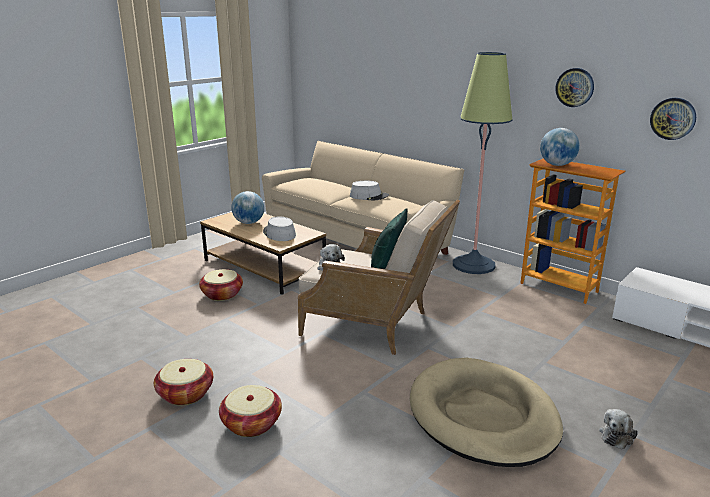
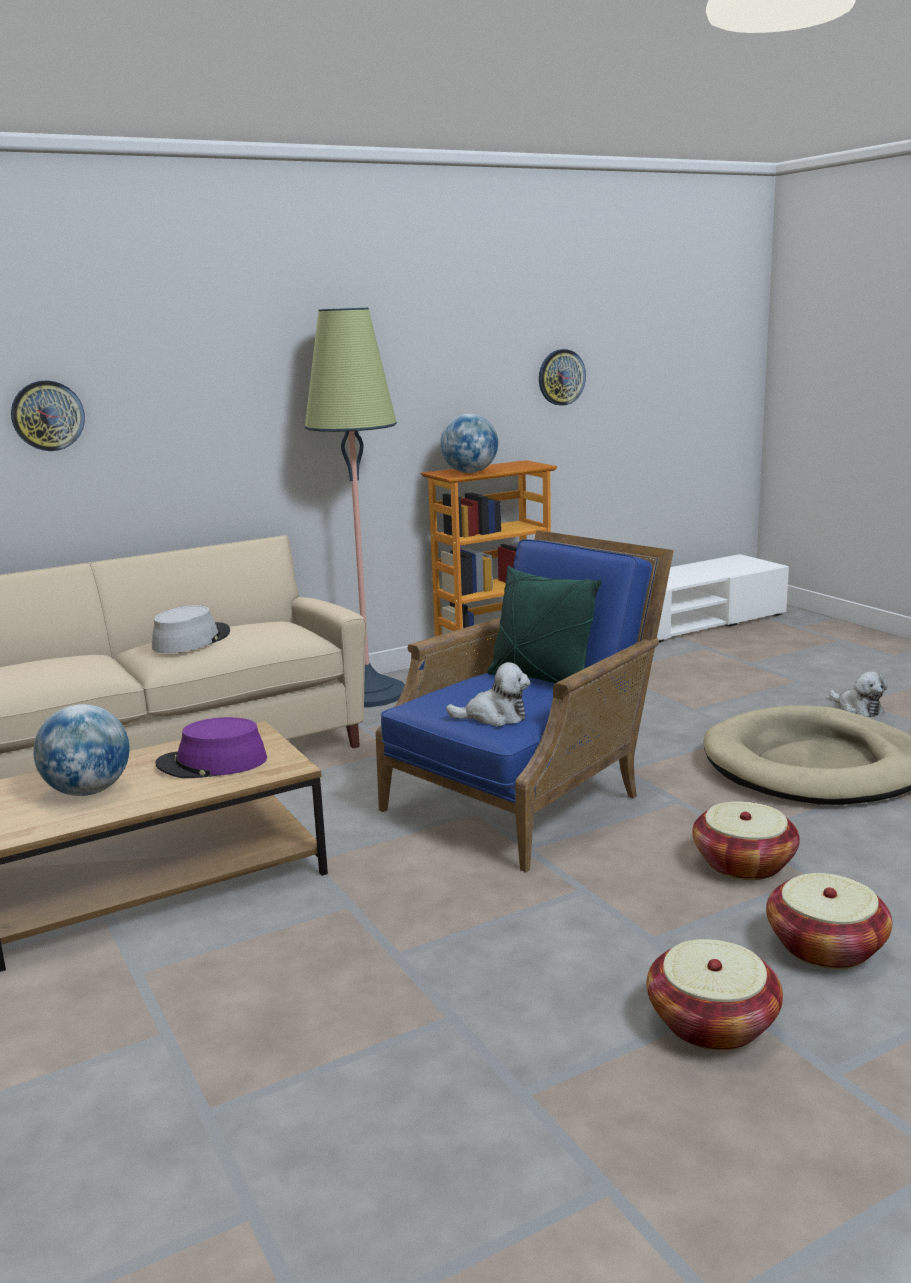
camera: 70 degrees left, 5 degrees down
basket [199,269,243,301] -> basket moved to [692,801,800,880]
grey hat [263,217,296,241] -> purple hat [156,717,267,778]
beige armchair [298,200,460,355] -> blue armchair [376,530,674,872]
wall clock [556,68,594,107] -> wall clock moved to [11,380,85,451]

